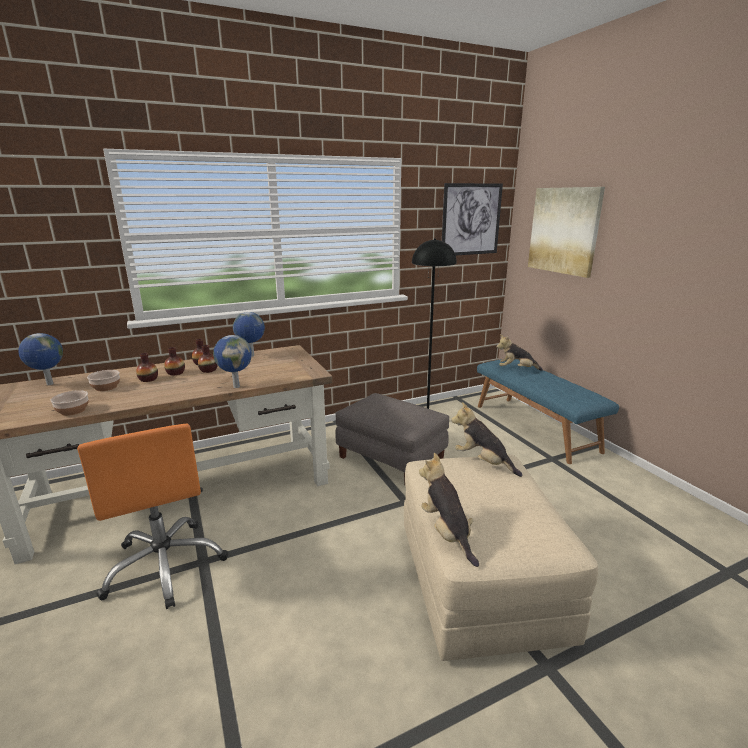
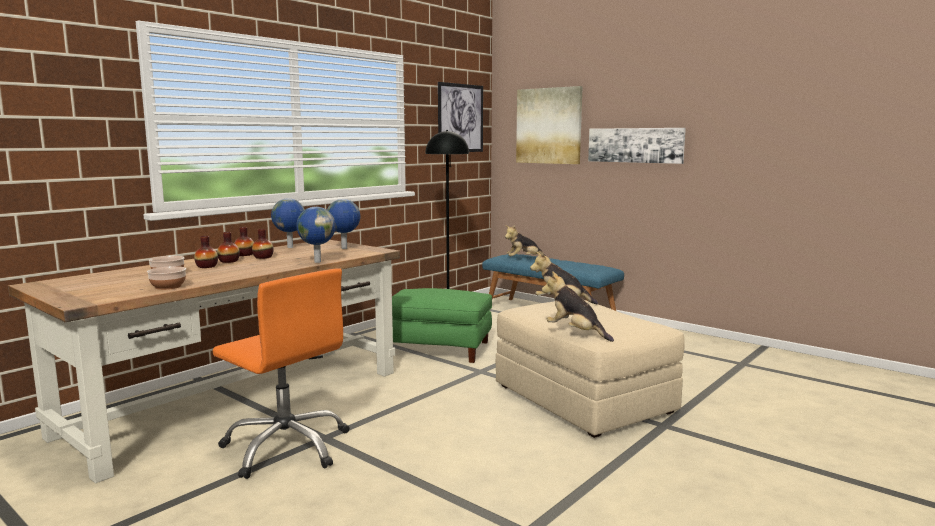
camera: 25 degrees left, 10 degrees down
globe [18,333,63,385] -> globe moved to [327,199,360,249]
grey ottoman [335,393,449,484] -> green ottoman [392,288,492,363]
none -> picture [588,128,686,164]

